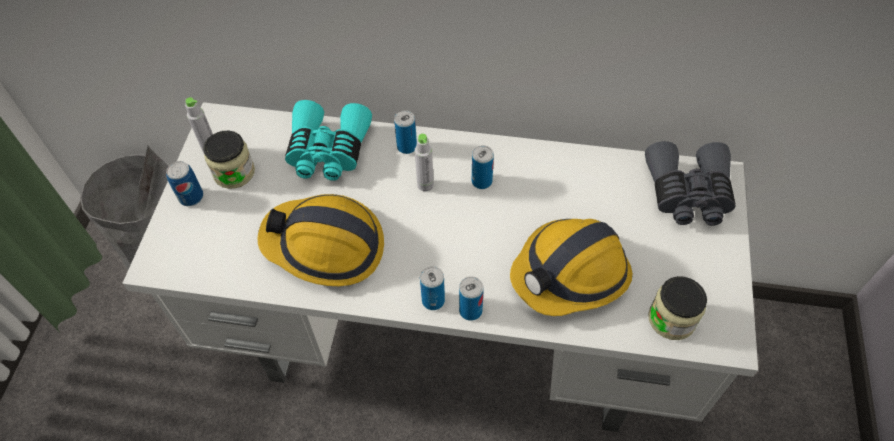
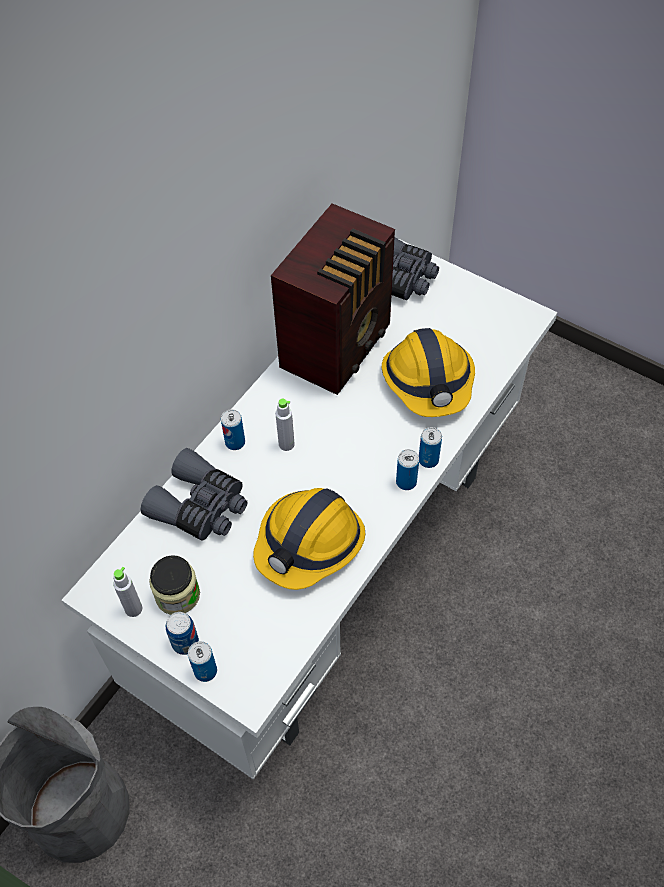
camera: 65 degrees left, 0 degrees up
turquoise binoculars [285,100,372,181] -> grey binoculars [140,448,248,541]
can [472,145,494,189] -> can moved to [188,641,217,682]
jar [648,276,707,340] -> none
none -> radio [271,204,395,395]

